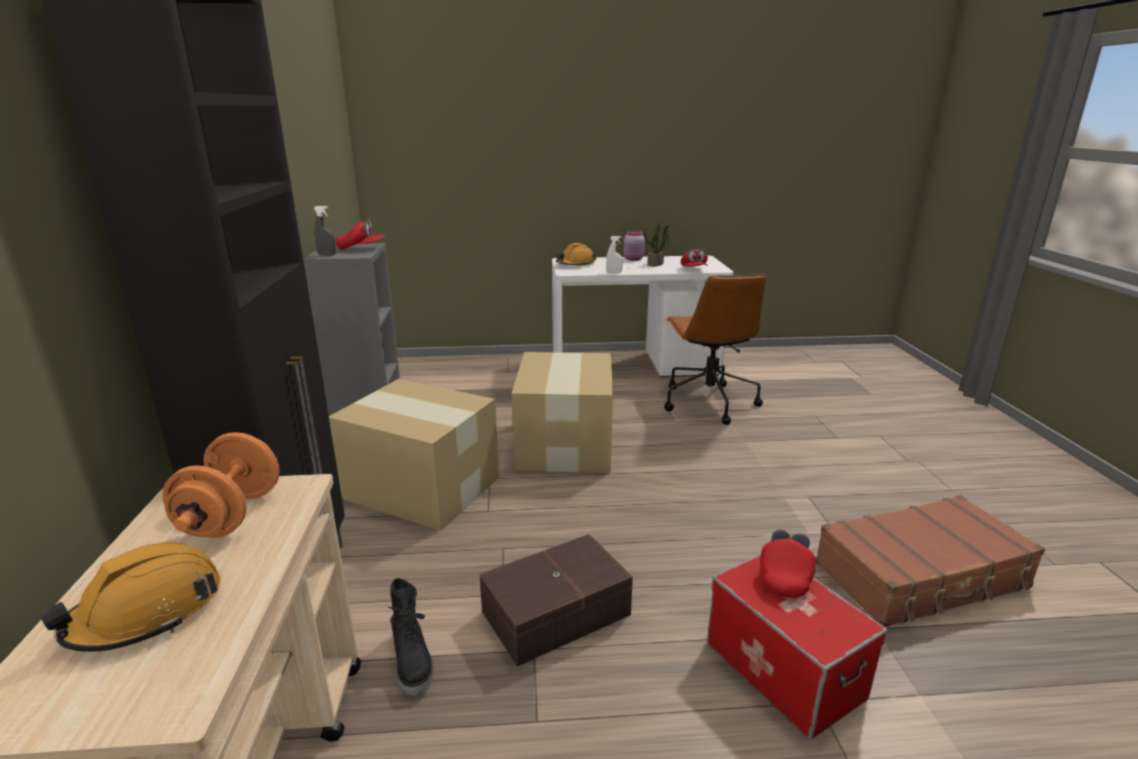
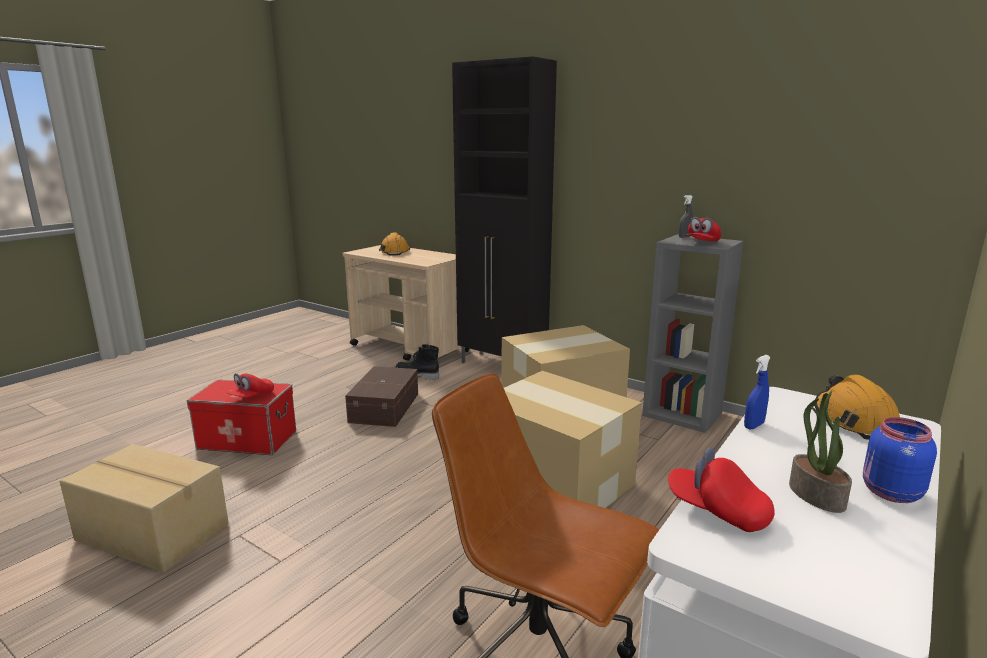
camera: 130 degrees right, 5 degrees down
orange dumbbell [162,432,280,538] -> none
white spray bottle [606,236,623,273] -> blue spray bottle [744,355,771,430]
pink jar [623,230,645,261] -> blue jar [863,417,937,503]
red cap [760,530,816,598] -> red cap turned 60 degrees clockwise [227,373,274,398]
brown suitcase [815,495,1045,627] -> cardboard box [60,444,229,572]

